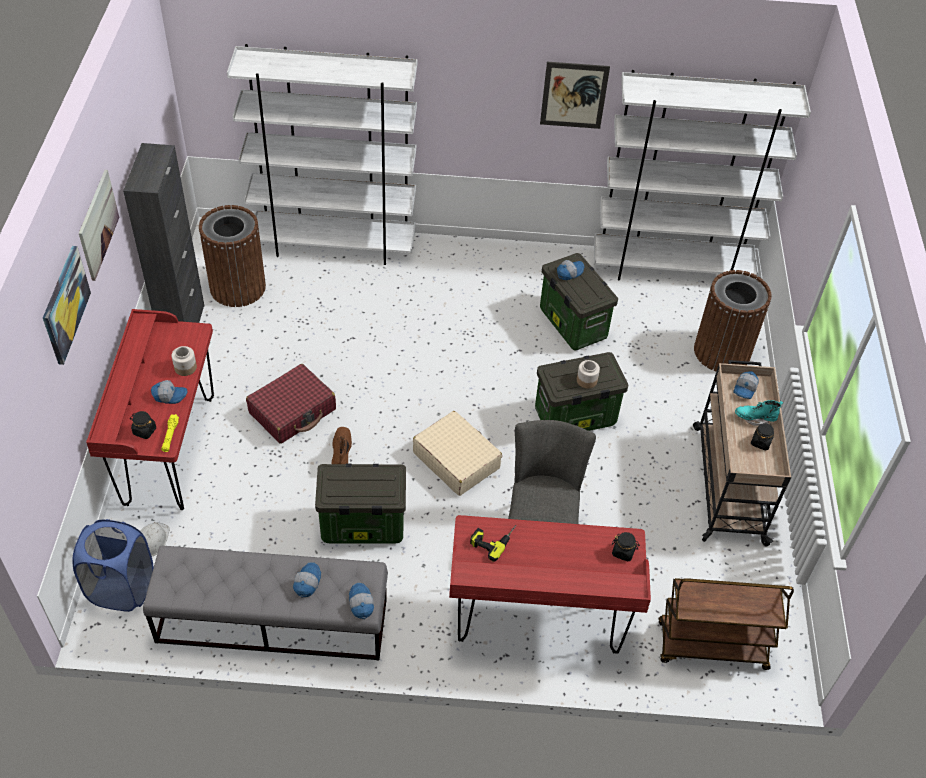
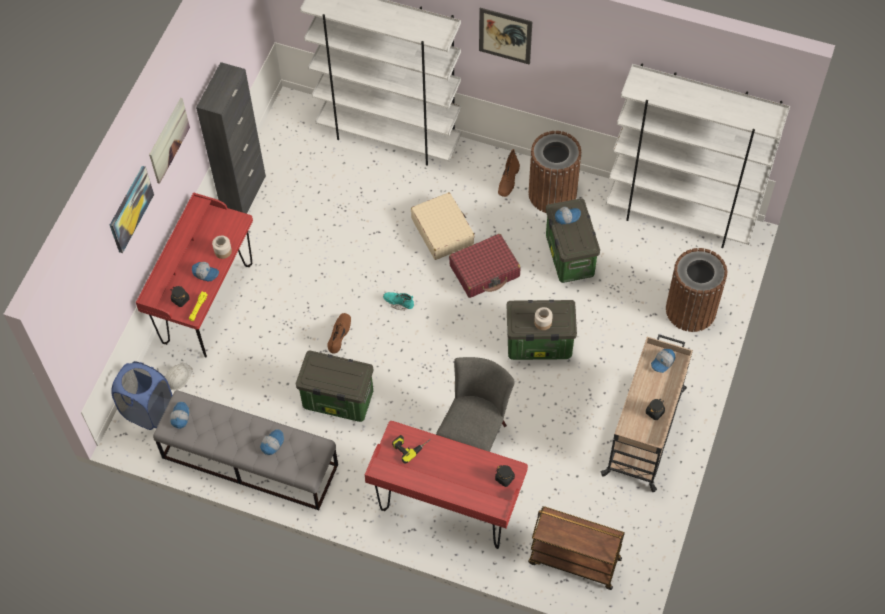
camera: 20 degrees right, 10 degrees up
brown trash can [199,205,266,307] -> brown trash can moved to [529,131,582,213]
red suitcase [246,364,336,444] -> red suitcase moved to [449,234,520,298]
cap [349,583,374,619] -> cap moved to [170,402,189,429]
beige suitcase [413,411,502,496] -> beige suitcase moved to [411,192,475,260]
picture [540,62,610,129] -> picture moved to [479,8,532,65]
turquoise boot [735,400,783,426] -> turquoise boot moved to [383,292,414,311]
none -> brown boot [498,149,520,197]

